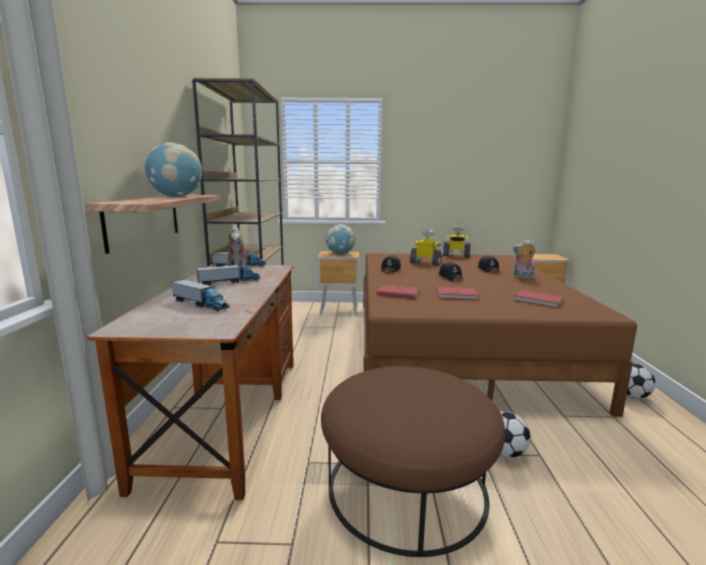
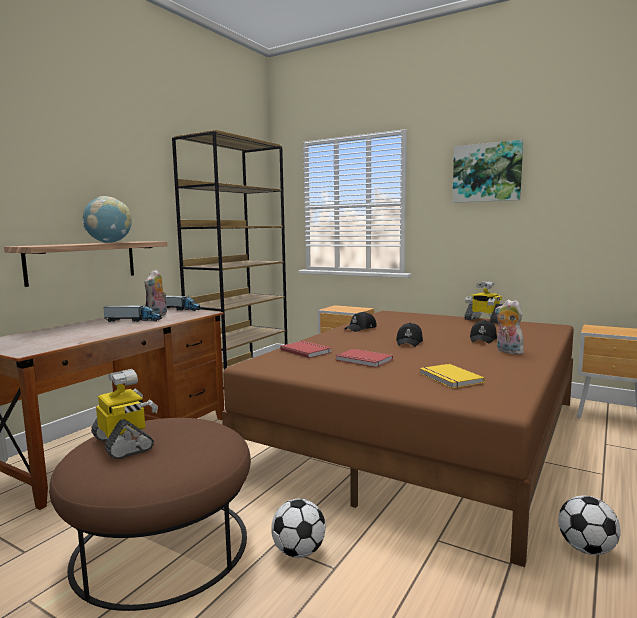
camera: 30 degrees right, 5 degrees down
toy truck [171,280,230,311] -> none
globe [326,224,355,255] -> none
toy robot [410,230,442,265] -> toy robot moved to [91,369,158,459]
red book [514,290,564,308] -> yellow book [420,364,485,389]
none -> picture [452,140,523,203]

